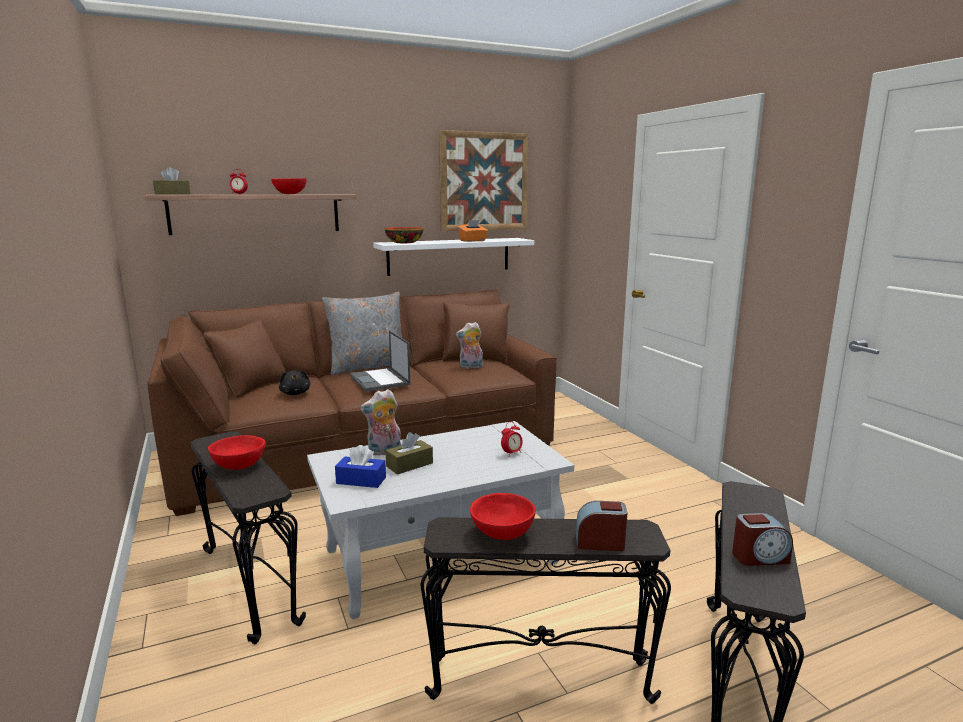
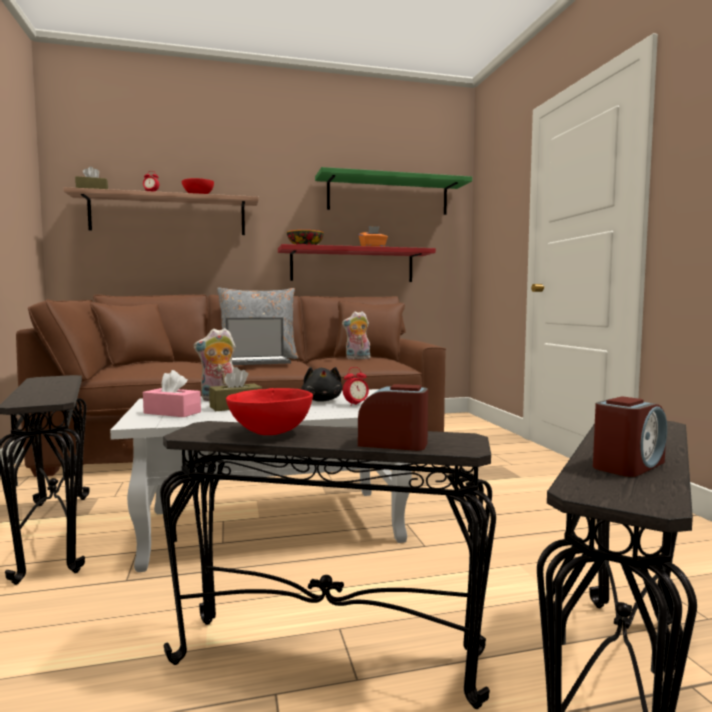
camera: 10 degrees right, 10 degrees down
red bowl [208,435,266,470] -> none
black plush toy [279,370,311,395] -> black plush toy moved to [301,367,342,402]
blue tissue box [335,445,386,488] -> pink tissue box [143,370,201,417]
laptop [349,331,410,392] -> laptop turned 90 degrees counterclockwise [226,317,291,365]
white shelf [373,238,534,276] -> red shelf [278,244,436,282]
picture [439,130,529,231] -> green shelf [315,167,472,215]
alarm clock [732,513,793,566] -> alarm clock turned 45 degrees counterclockwise [593,396,667,477]

